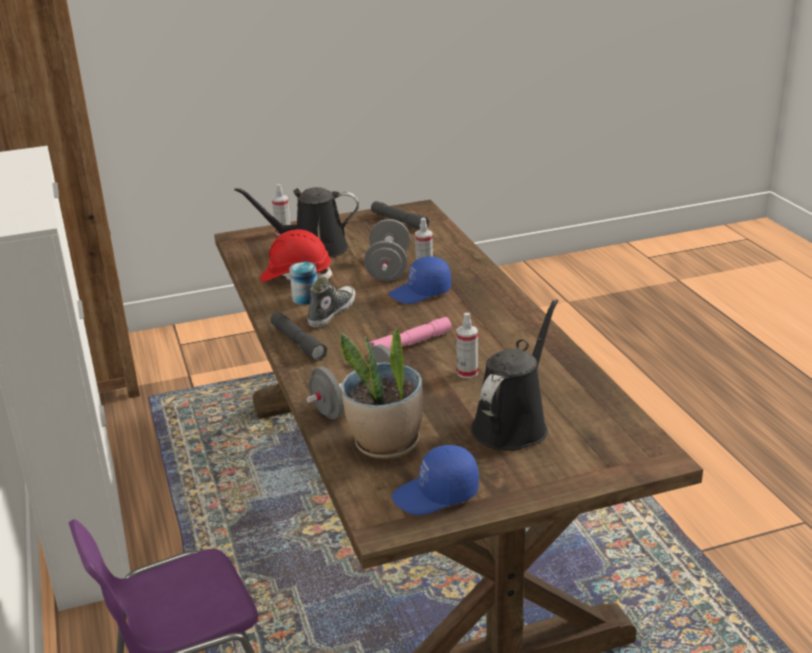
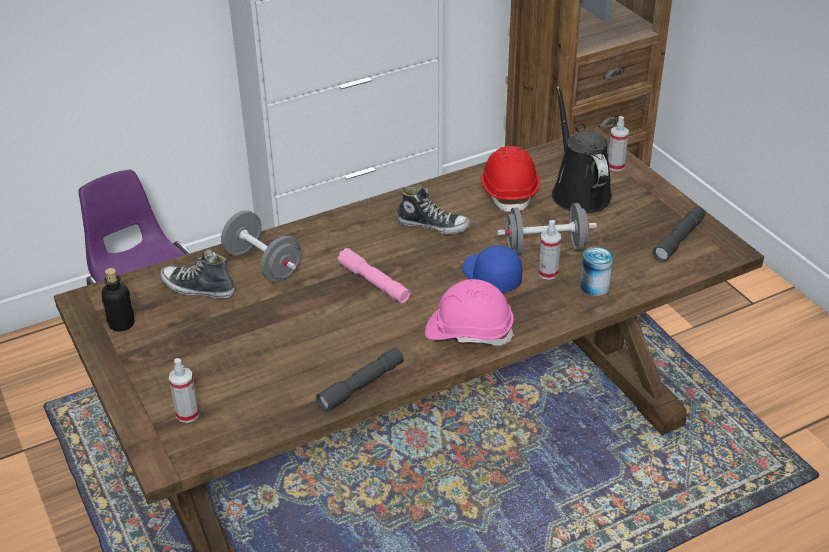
camera: 80 degrees right, 10 degrees up
grey flashlight [271,312,327,361] -> grey flashlight moved to [316,348,404,412]
can [289,262,317,305] -> can moved to [580,247,613,296]
potted plant [340,327,423,459] -> shoe [160,249,235,299]
blue cap [392,445,479,515] -> bottle [102,268,135,331]
spray bottle [456,313,478,378] -> spray bottle moved to [169,358,199,423]
black watering can [471,299,558,451] -> none
none -> pink hard hat [425,279,514,346]

